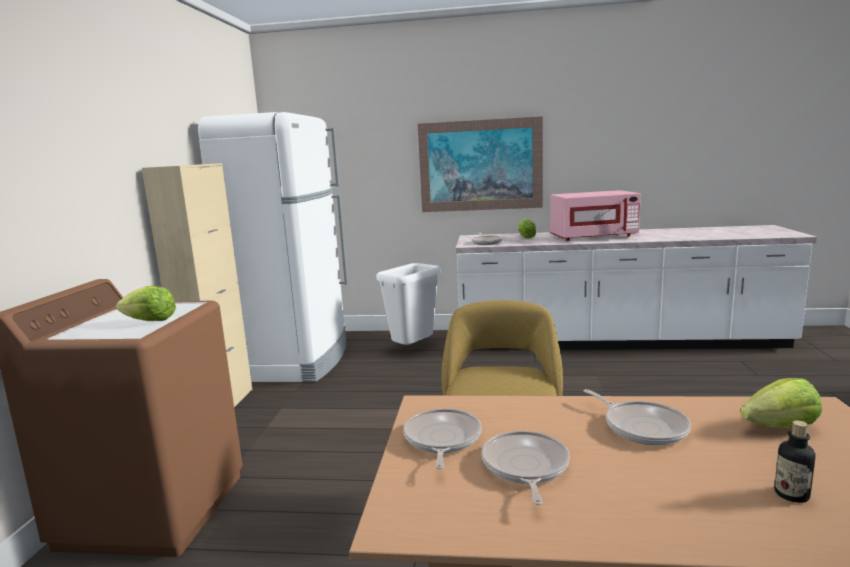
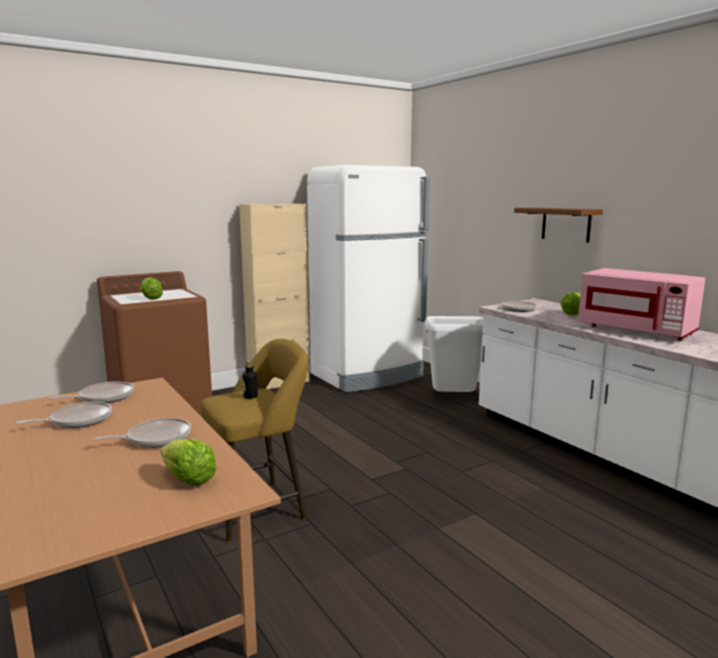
camera: 50 degrees right, 0 degrees up
picture [418,116,543,212] -> brown shelf [514,207,603,243]
frying pan [584,389,691,445] -> frying pan turned 135 degrees counterclockwise [92,418,191,448]
bottle [774,420,816,503] -> bottle moved to [242,360,258,399]

